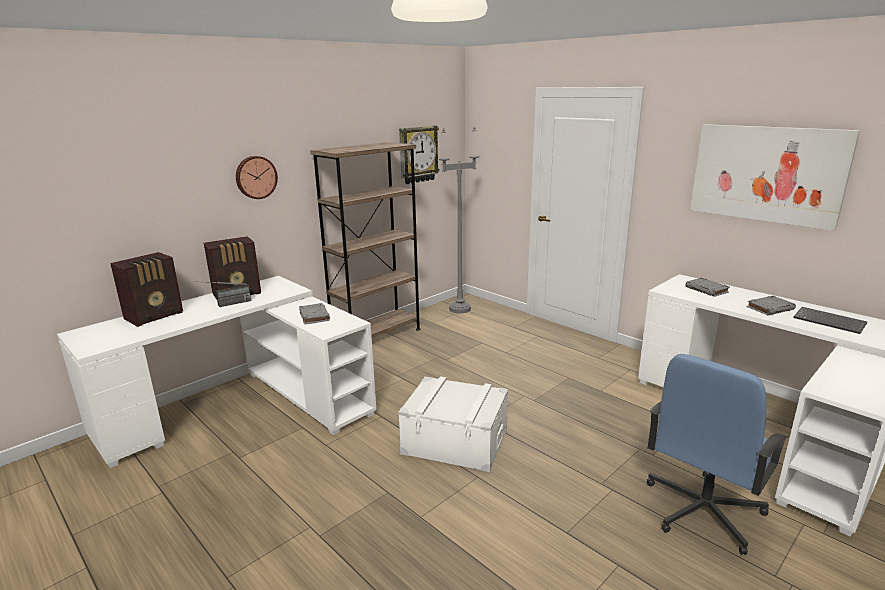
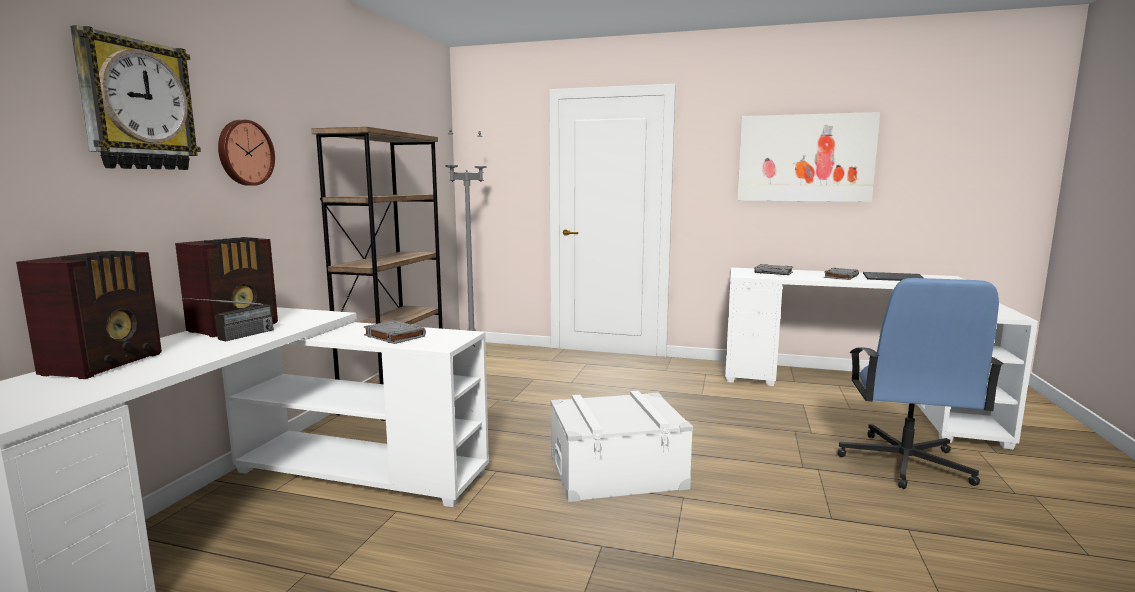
camera: 30 degrees left, 10 degrees down
wall clock [399,125,440,184] -> wall clock moved to [70,25,201,170]

